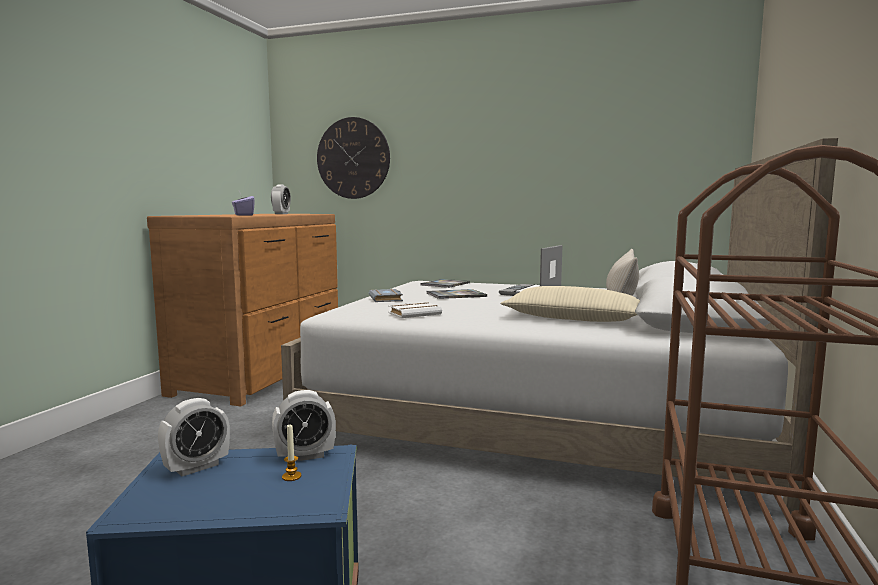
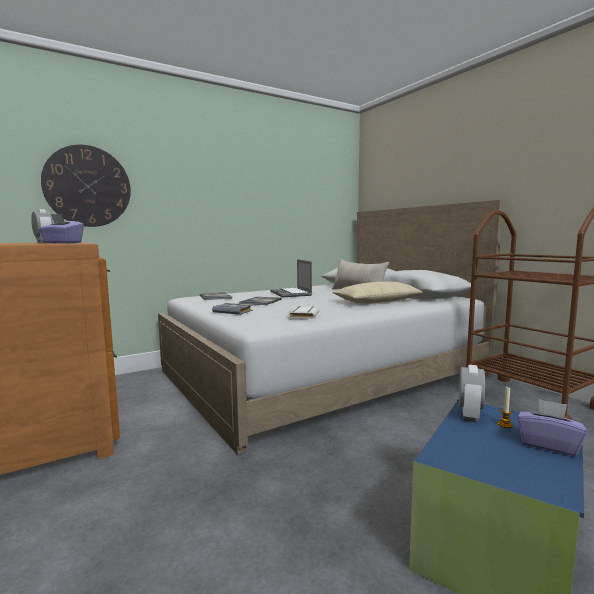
camera: 50 degrees left, 0 degrees up
alarm clock [158,398,230,477] -> none
none -> purple tissue box [517,399,587,456]

